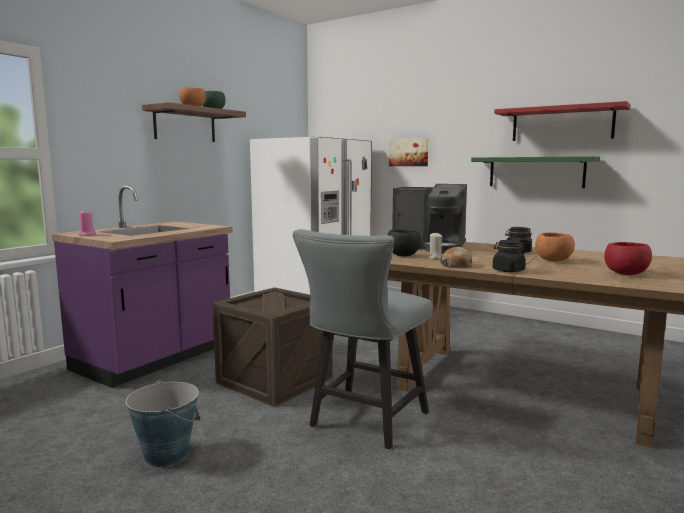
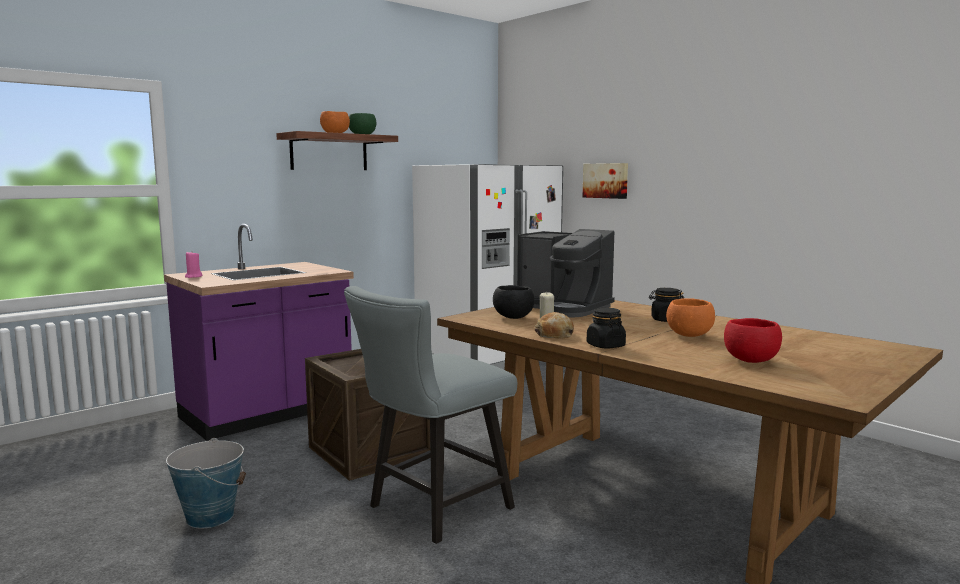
camera: 15 degrees right, 0 degrees up
green shelf [471,156,600,188] -> none
red shelf [494,101,630,141] -> none

